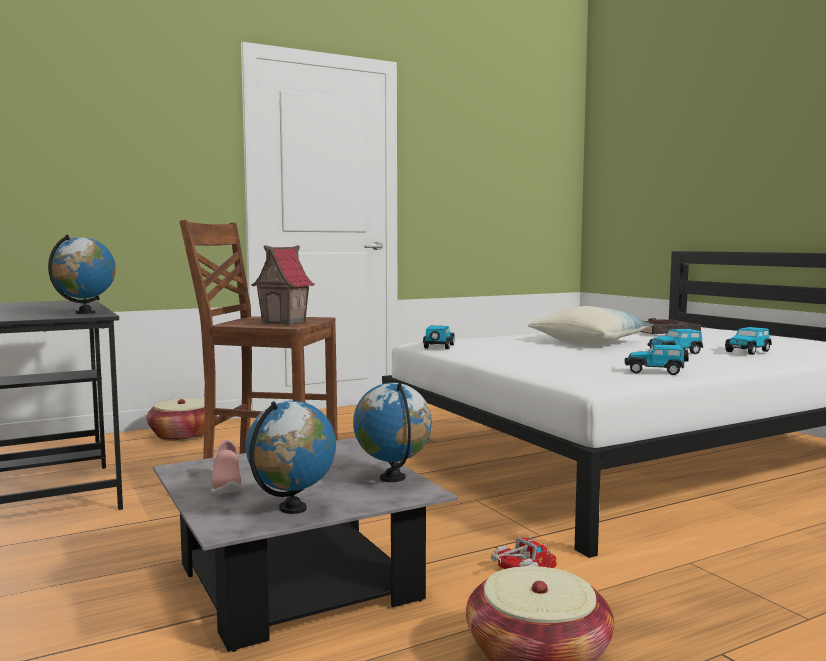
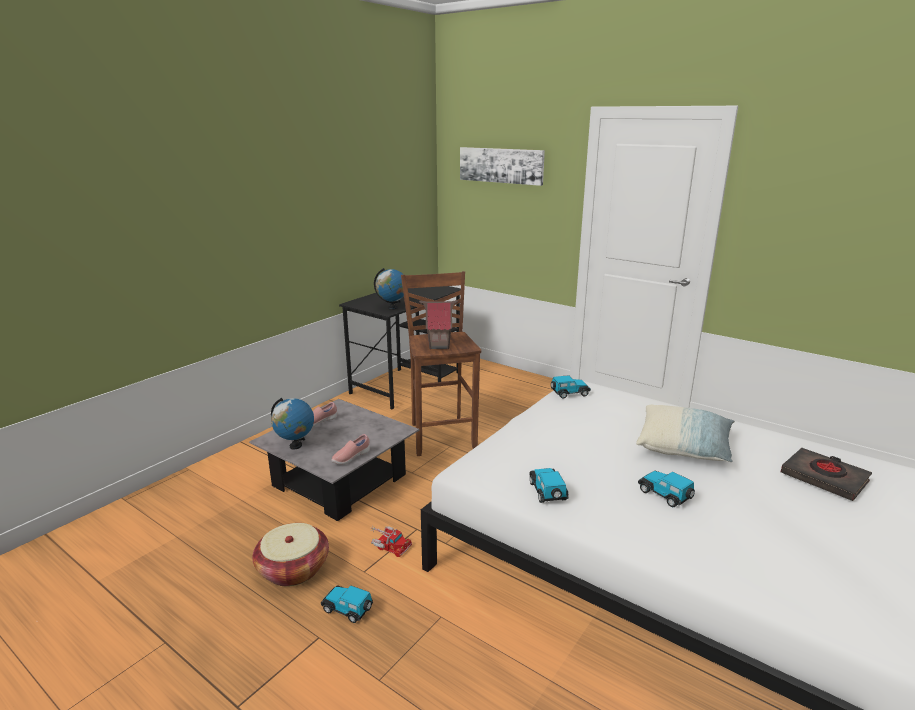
camera: 65 degrees right, 15 degrees up
basket [146,398,217,441] -> none
globe [353,383,432,482] -> pink shoe [331,434,370,465]
toy car [725,327,772,355] -> toy car moved to [321,585,373,623]
none -> picture [460,147,545,186]

